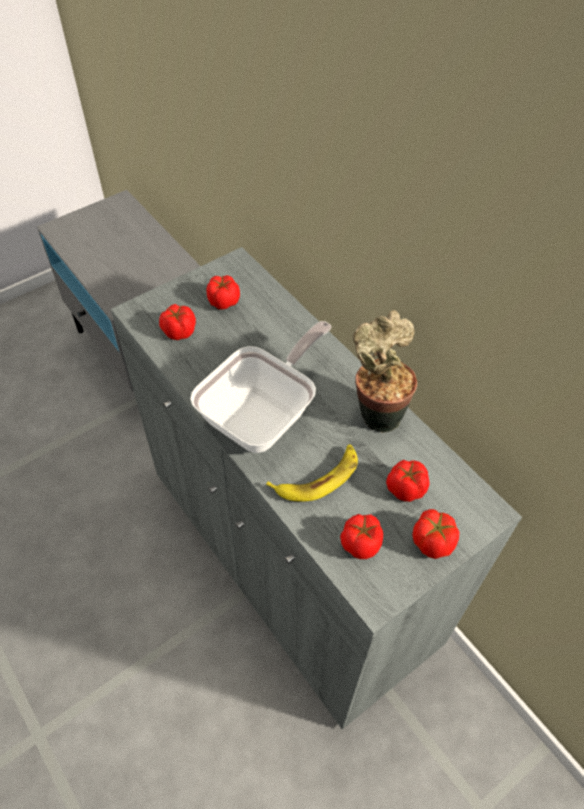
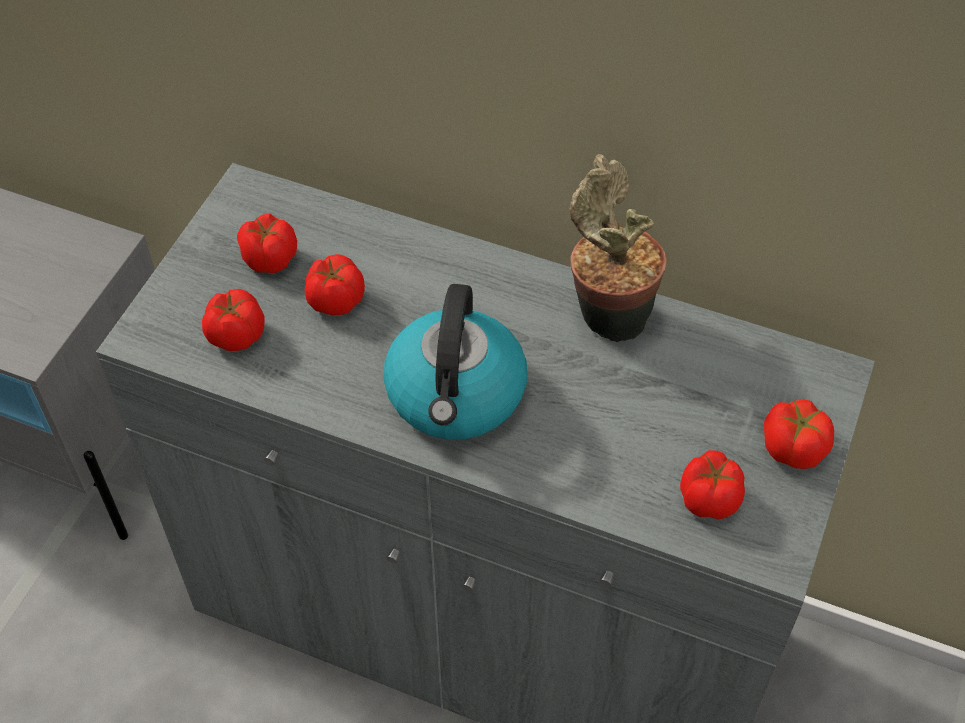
camera: 30 degrees left, 0 degrees up
frying pan [190,321,332,453] -> kettle [384,284,527,440]
banana [266,444,358,502] -> none
tomato [386,460,430,502] -> tomato moved to [305,254,365,316]

